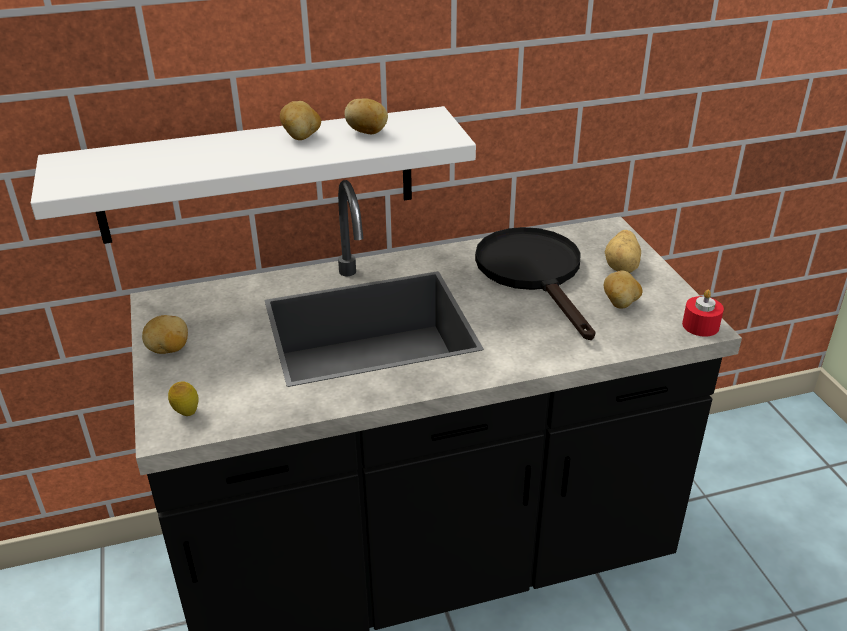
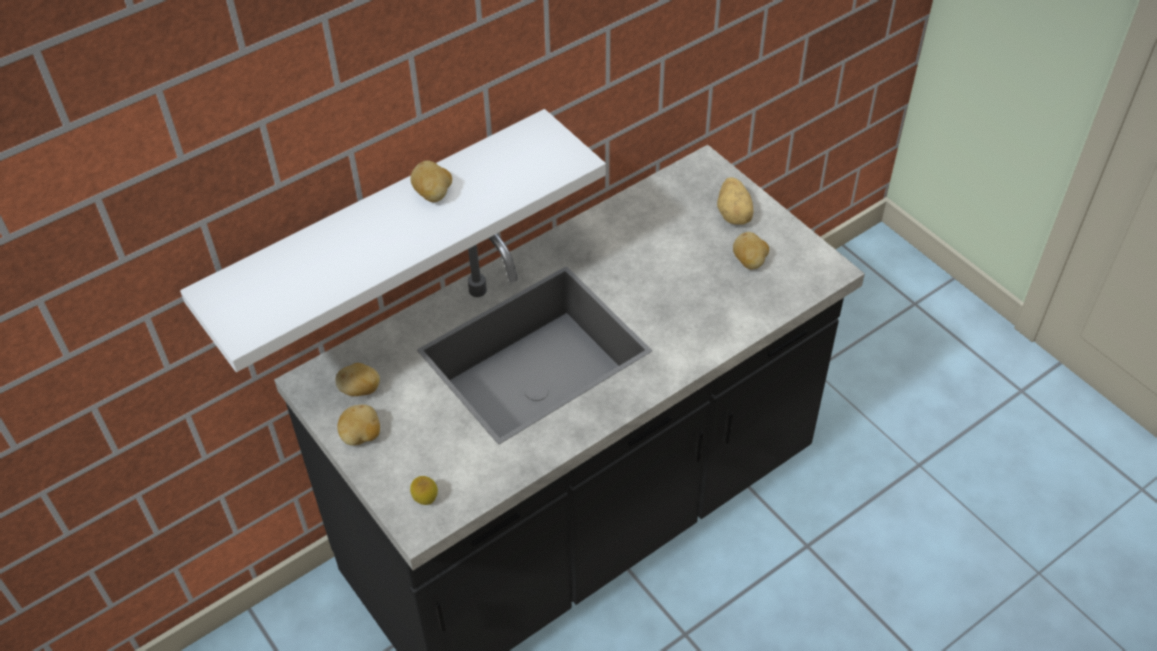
camera: 20 degrees left, 15 degrees up
potato [344,98,388,134] -> potato moved to [335,363,380,396]
black frying pan [475,227,596,340] -> none
red candle [682,290,724,337] -> none

